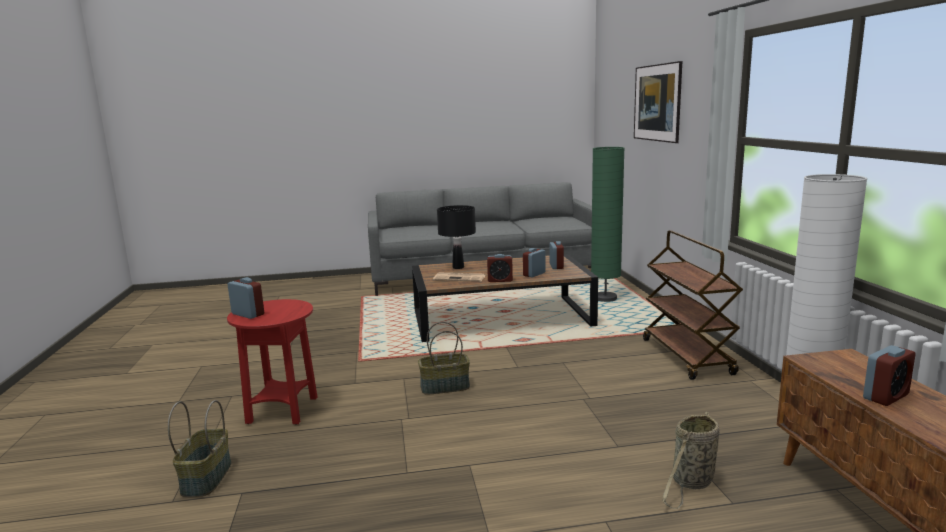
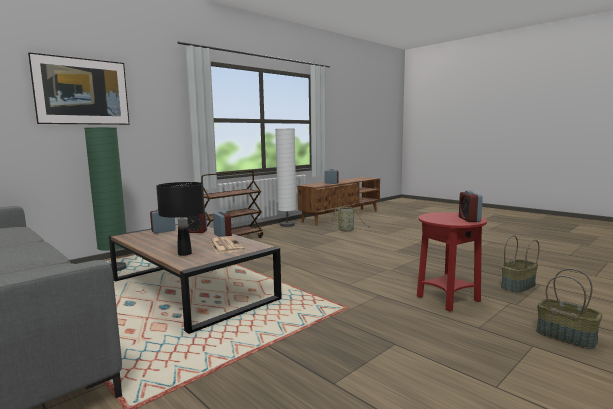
camera: 125 degrees left, 5 degrees down
basket [418,322,470,395] -> basket moved to [536,268,603,349]

